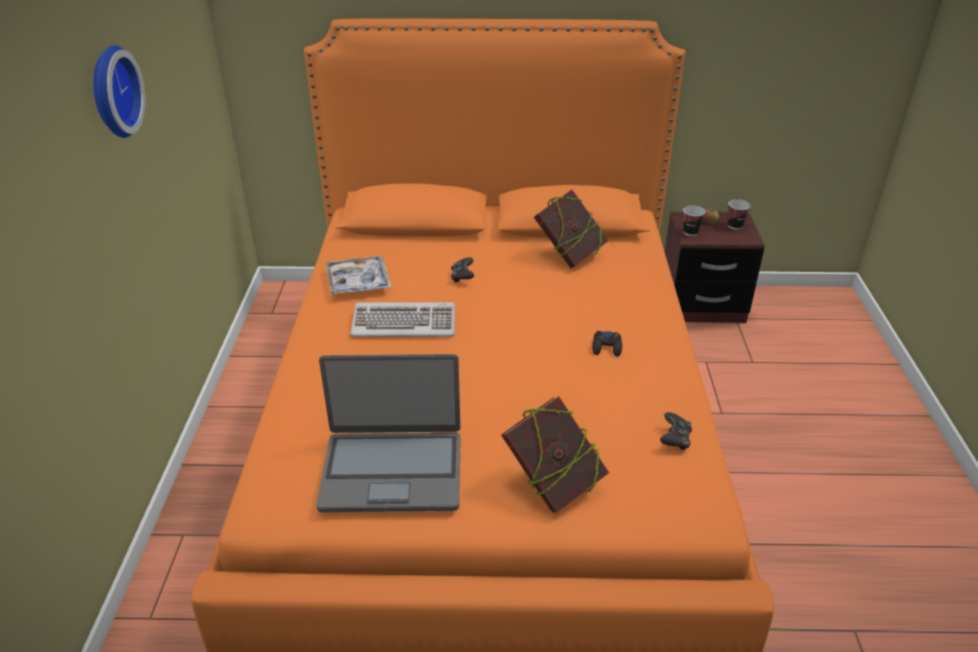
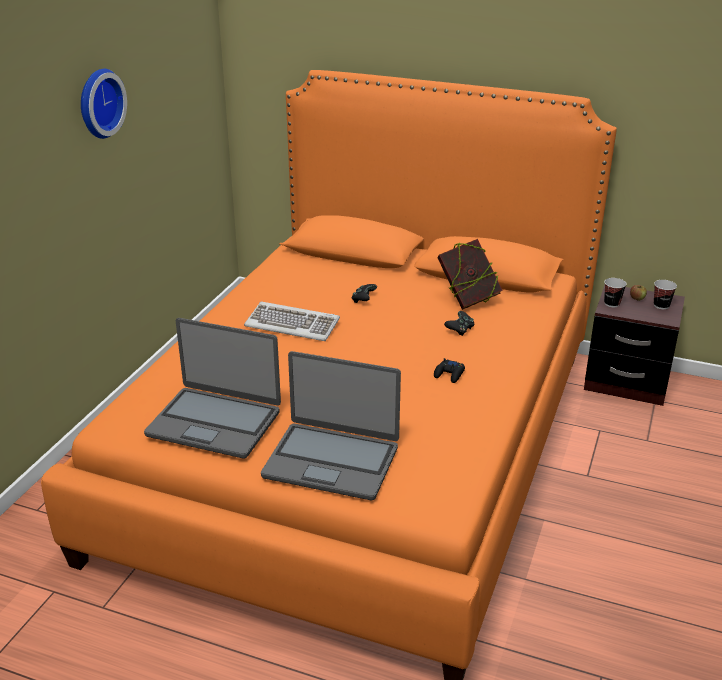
camera: 20 degrees right, 5 degrees down
tray [326,256,392,295] -> none
book [501,396,609,513] -> laptop [261,351,401,500]
black game controller [660,412,692,450] -> black game controller moved to [444,311,474,336]

